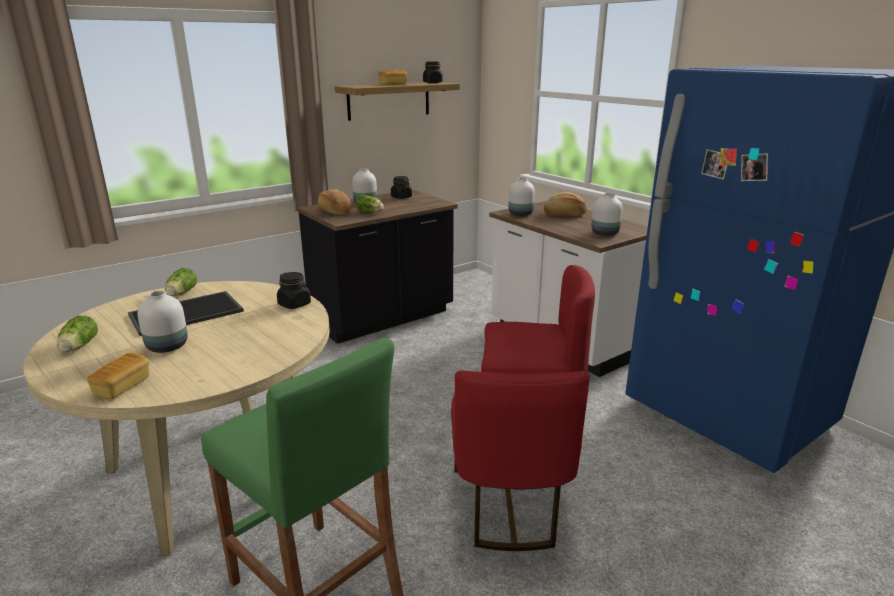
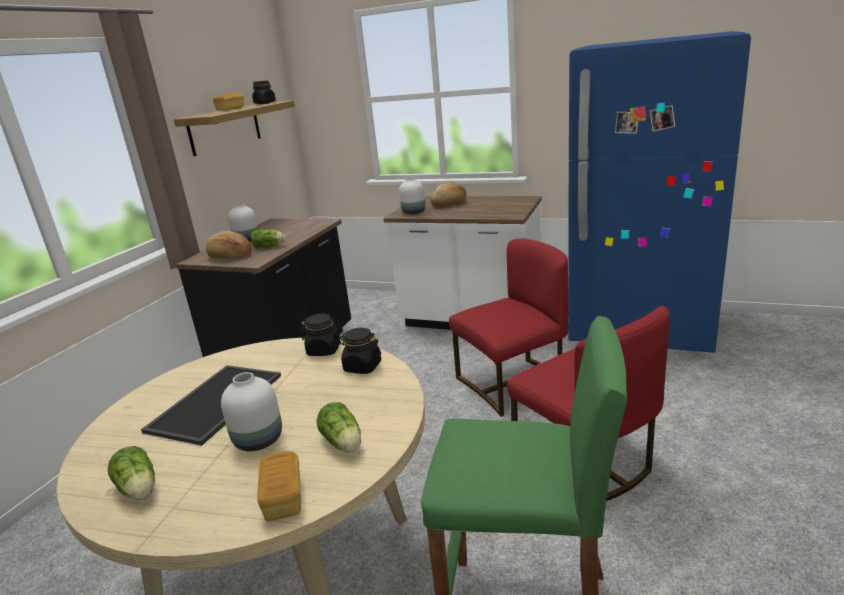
camera: 30 degrees left, 0 degrees up
lettuce [165,268,197,296] -> lettuce moved to [316,402,361,452]
black jar [391,176,412,199] -> black jar moved to [338,328,381,374]
white vase [591,193,623,236] -> none

